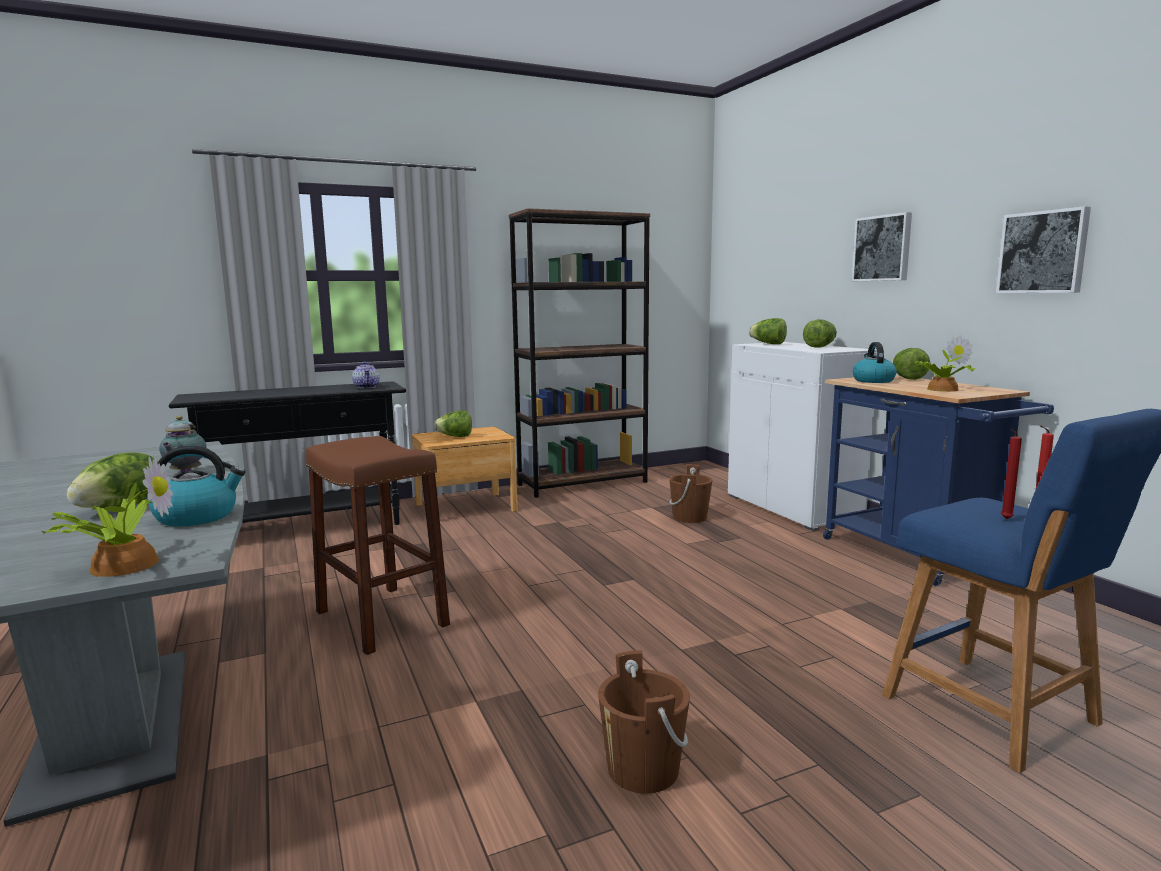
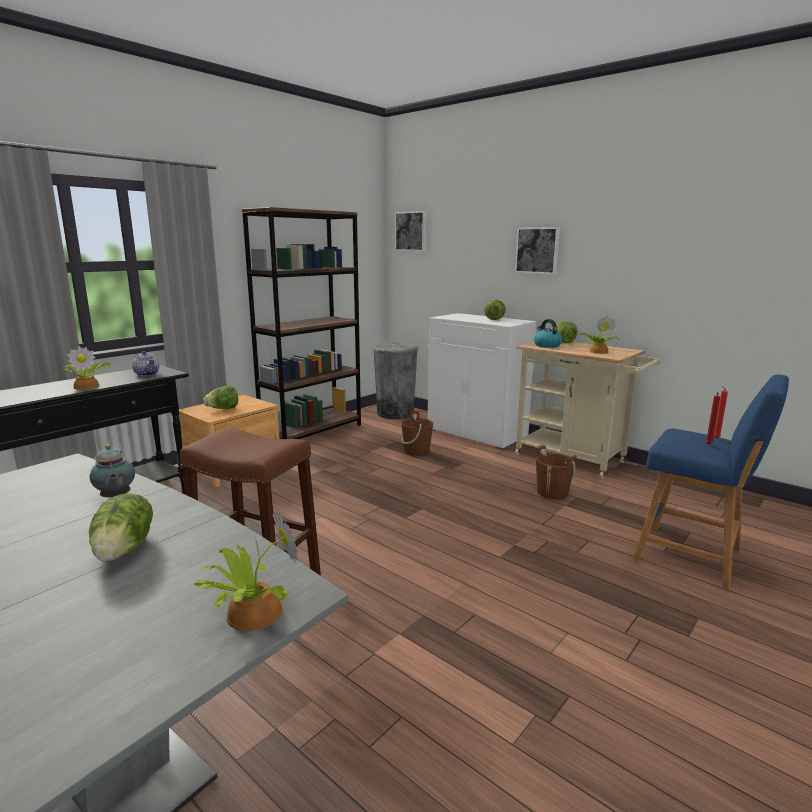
camera: 25 degrees left, 5 degrees up
kettle [149,446,246,527] -> none
brown bucket [598,650,690,794] -> brown bucket moved to [536,445,576,500]
lettuce [749,318,787,344] -> none
blue cart [823,375,1054,586] -> beige cart [515,342,661,479]
picture [996,206,1091,293] -> picture moved to [395,211,427,251]
none -> potted plant [59,346,111,390]
none -> grey trash can [373,343,418,419]

